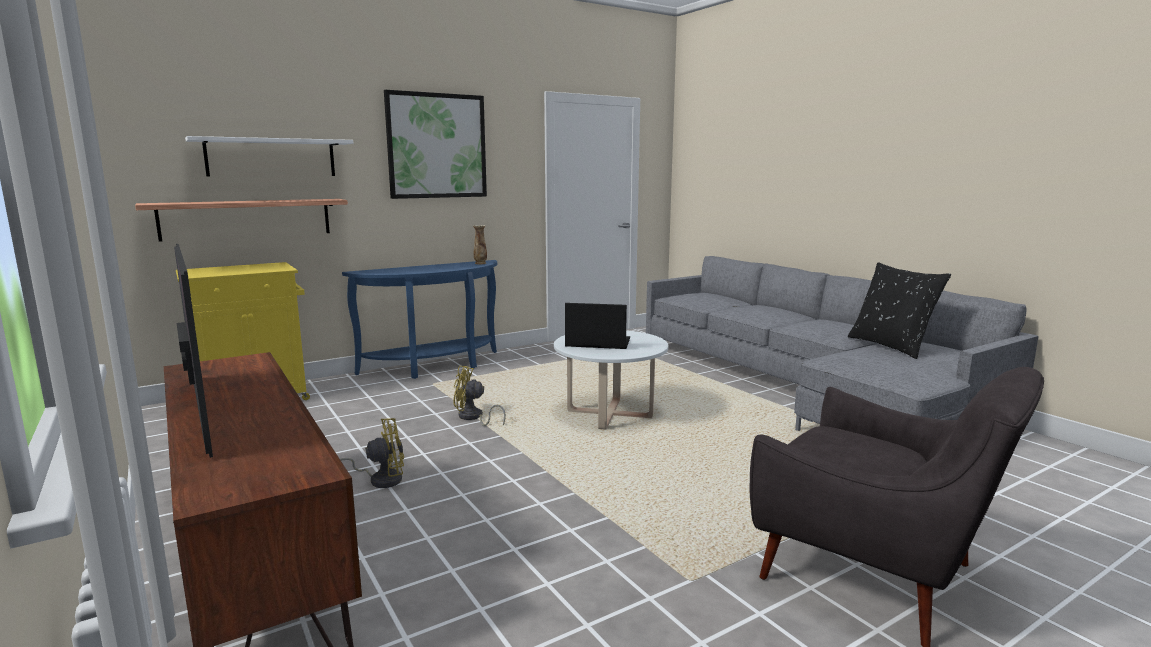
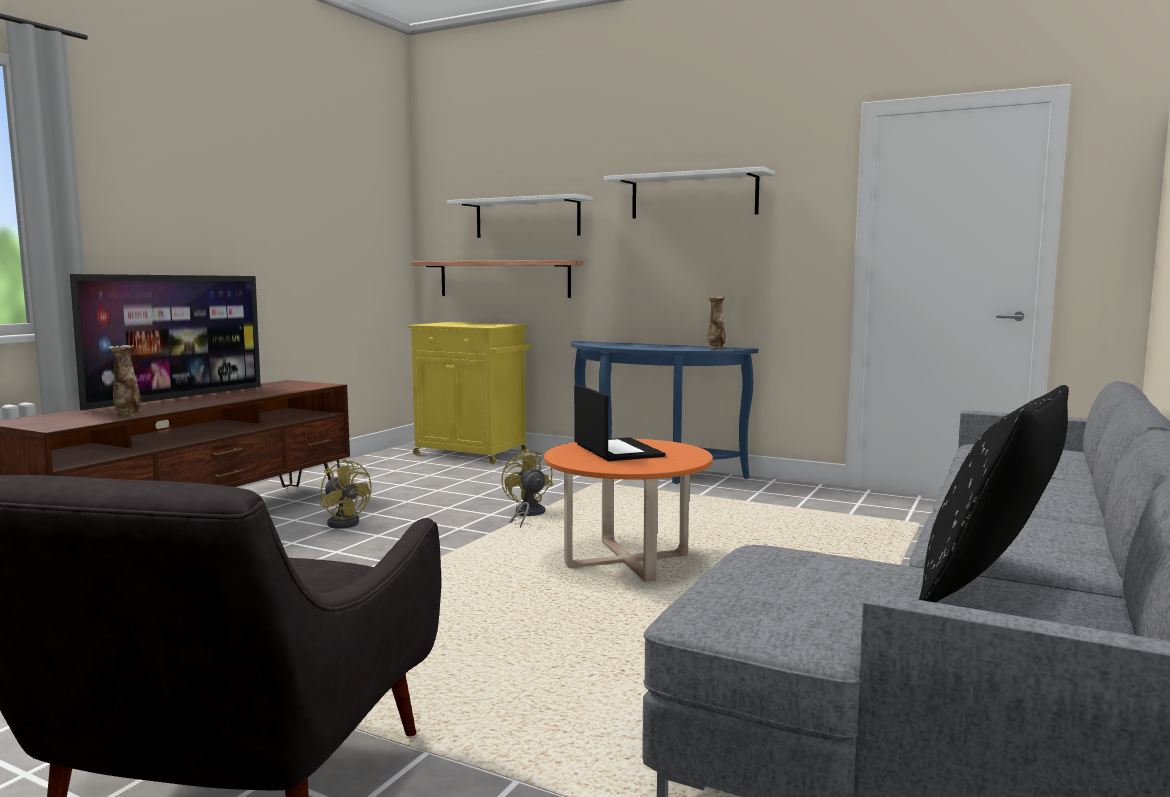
camera: 60 degrees right, 5 degrees down
picture [384,90,487,199] -> white shelf [604,167,775,218]
white coffee table [554,330,668,430] -> orange coffee table [544,439,713,582]
none -> vase [109,345,141,417]

